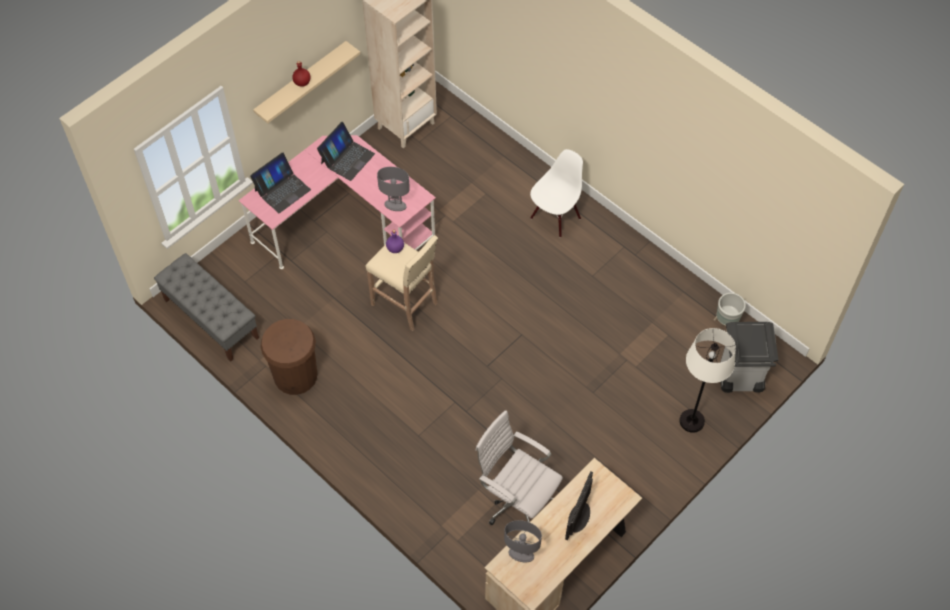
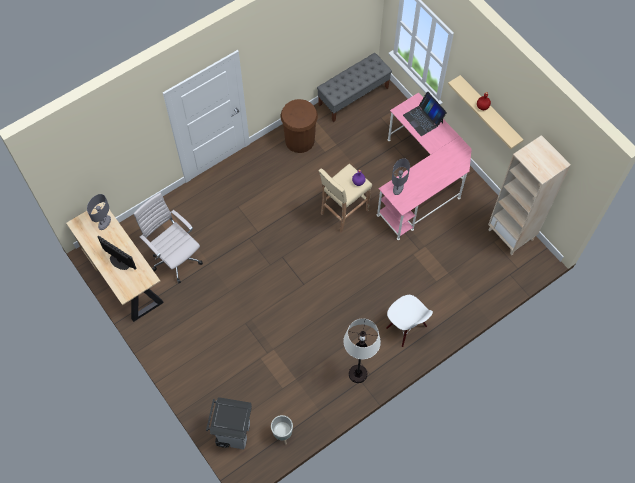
camera: 100 degrees right, 5 degrees up
laptop [317,122,375,181] -> none
white office chair [475,410,563,525] -> white office chair turned 90 degrees counterclockwise [134,193,203,284]
white floor lamp [679,328,736,433] -> white floor lamp moved to [343,318,381,383]

